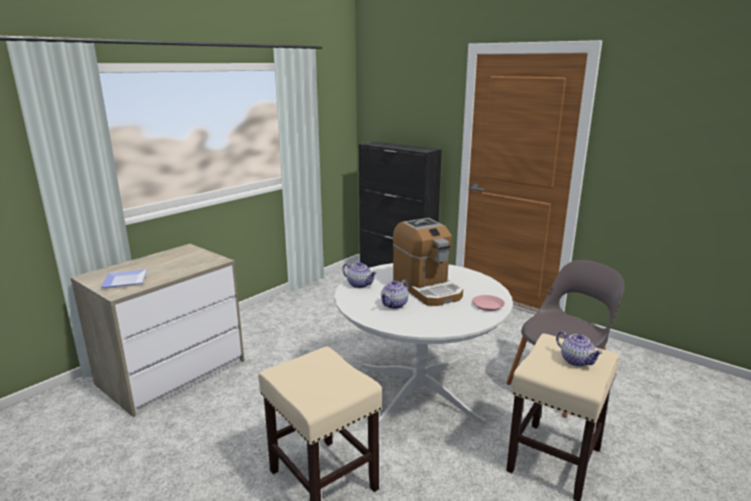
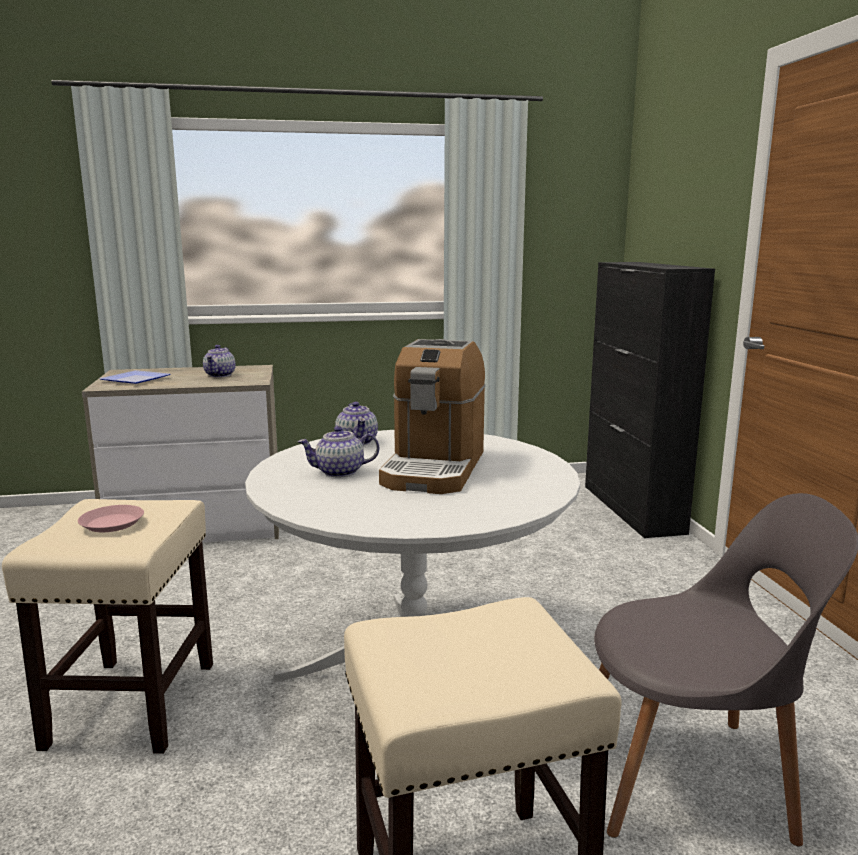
camera: 40 degrees right, 5 degrees down
pink plate [472,295,505,311] -> pink plate moved to [78,505,144,532]
teapot [556,331,603,367] -> teapot moved to [203,345,236,377]

